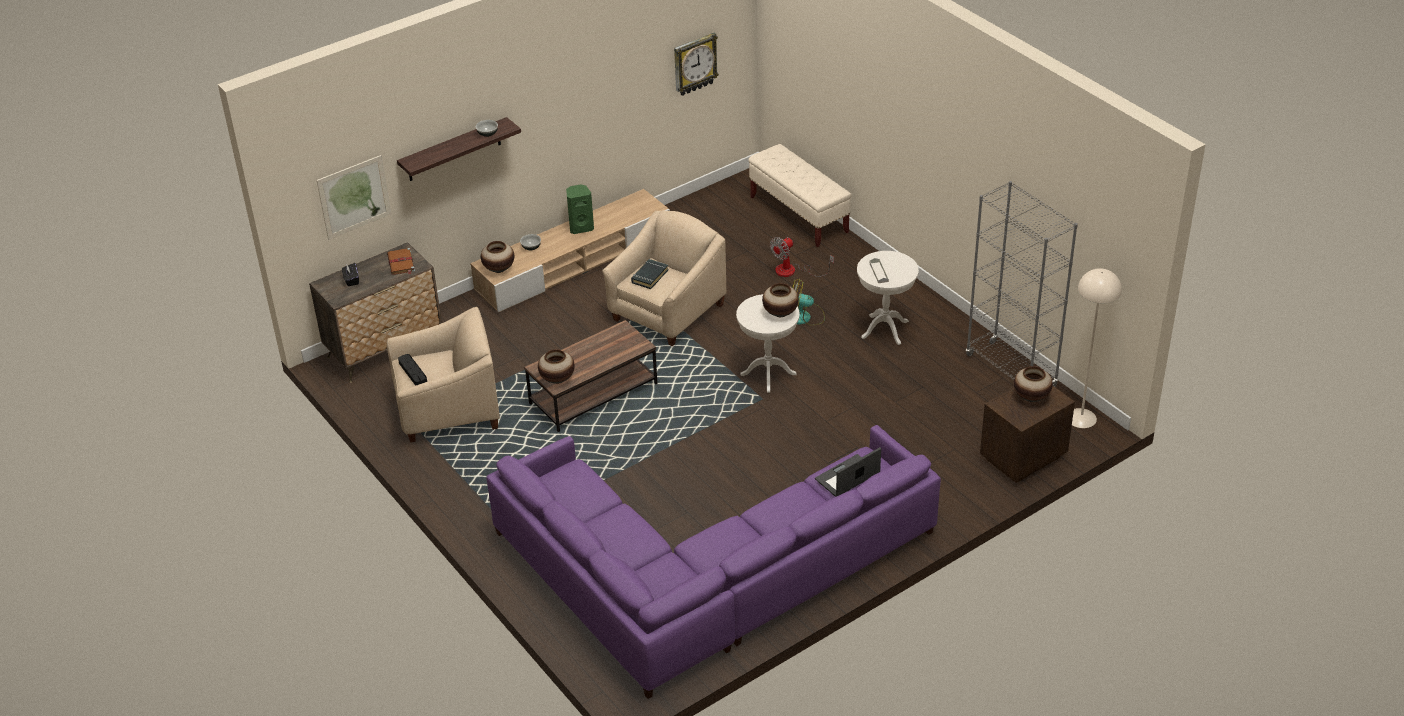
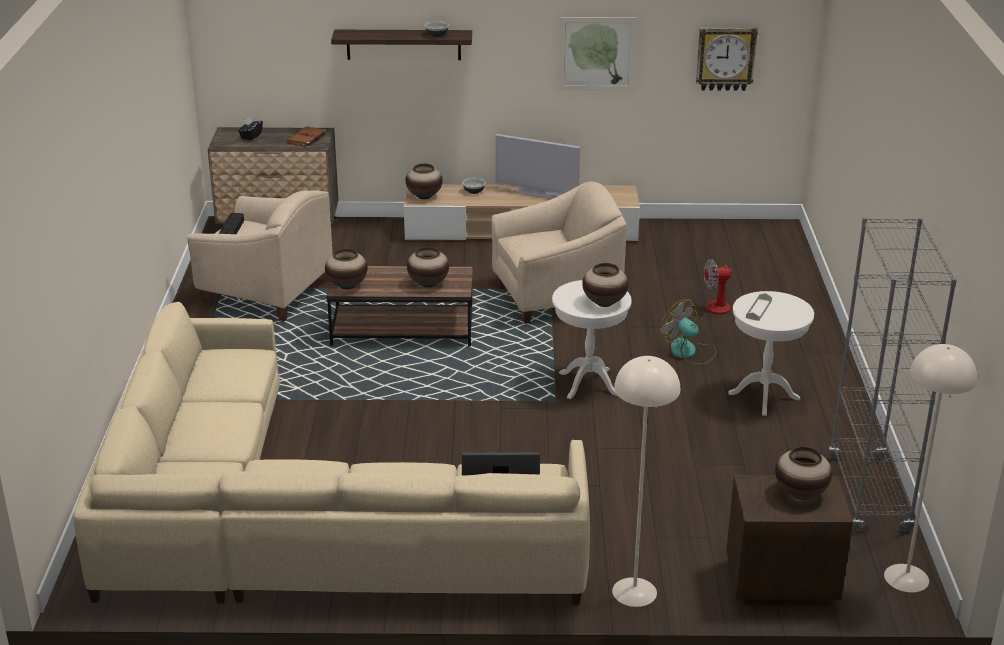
camera: 35 degrees right, 10 degrees down
picture [317,155,391,240] -> picture moved to [559,17,637,91]
purple sofa [486,425,941,699] -> beige sofa [74,302,590,605]
green speaker [566,184,594,234] -> television [496,134,581,199]
black book [631,259,668,289] -> none
beige bench [748,144,852,247] -> none
none -> vase [407,247,449,288]
none -> beige floor lamp [612,356,680,607]

